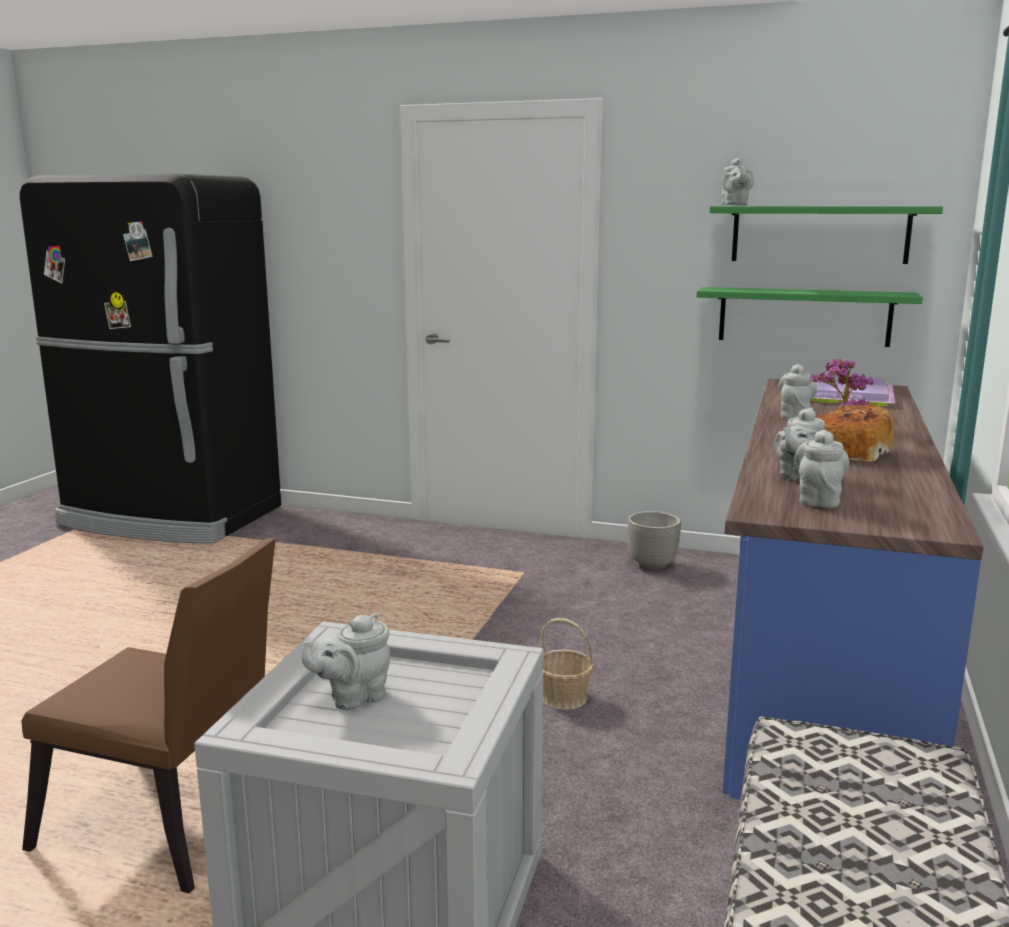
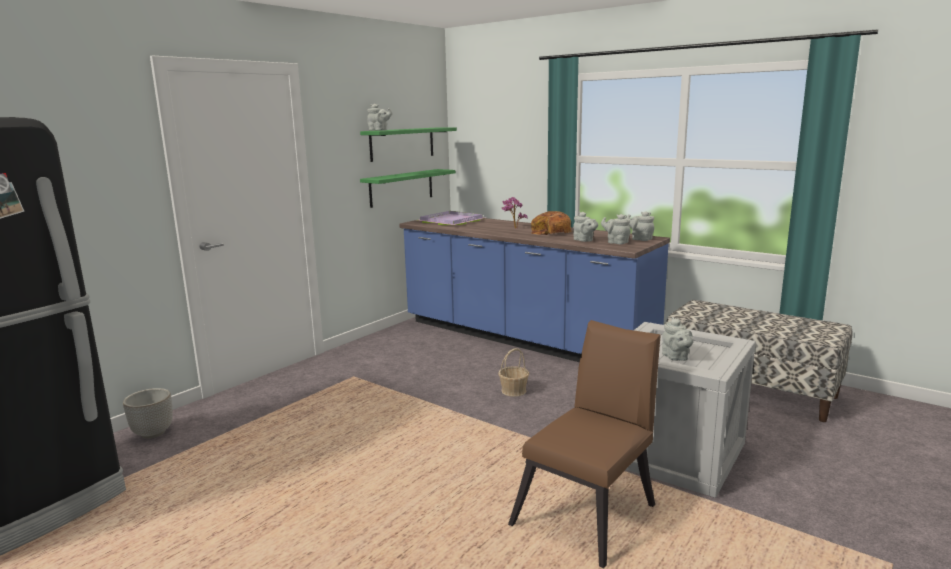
camera: 70 degrees left, 0 degrees up
planter [627,511,681,570] -> planter moved to [123,388,173,438]
grey teapot [778,364,817,419] -> grey teapot moved to [626,211,654,241]

